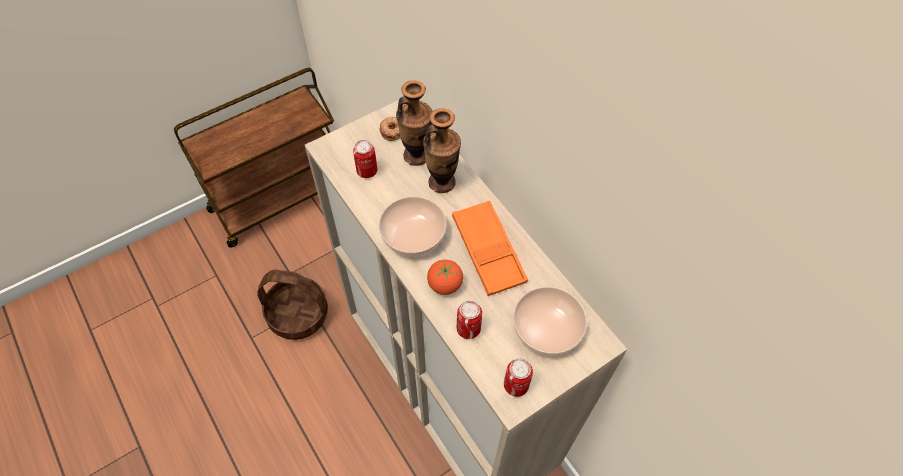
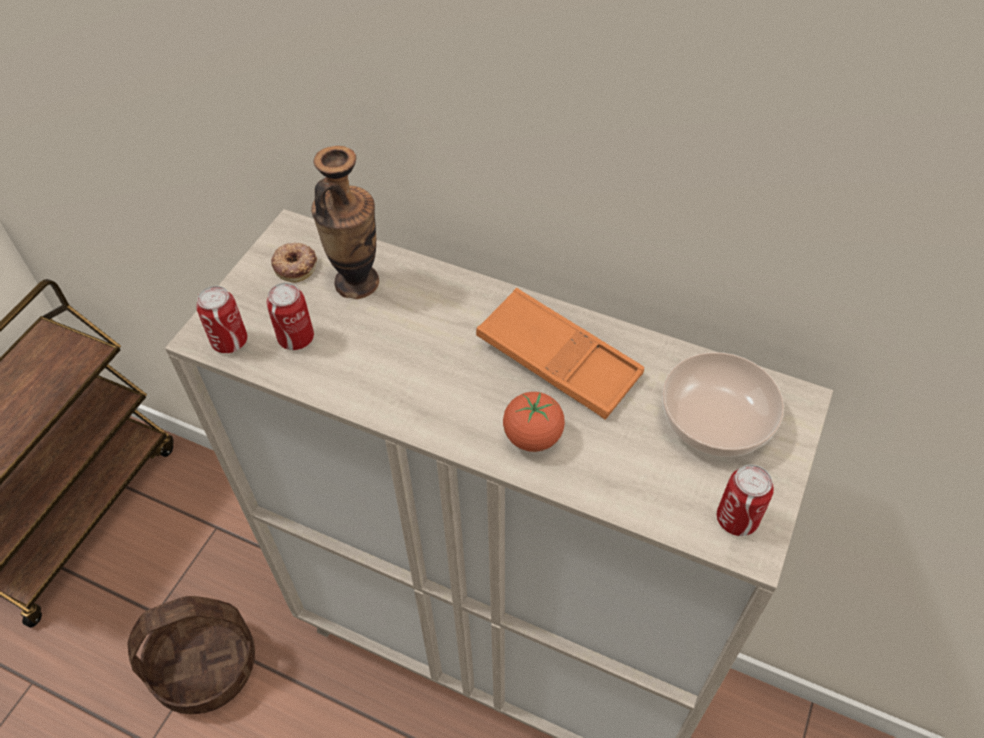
camera: 30 degrees left, 5 degrees down
bowl [379,197,446,257] -> none
vase [423,108,461,193] -> none
can [457,300,482,339] -> can moved to [196,286,247,353]

